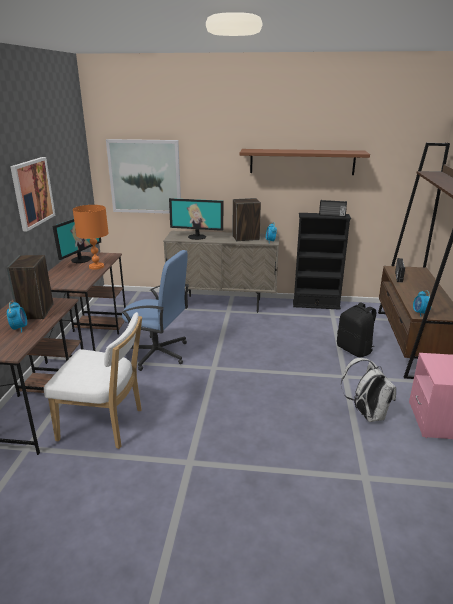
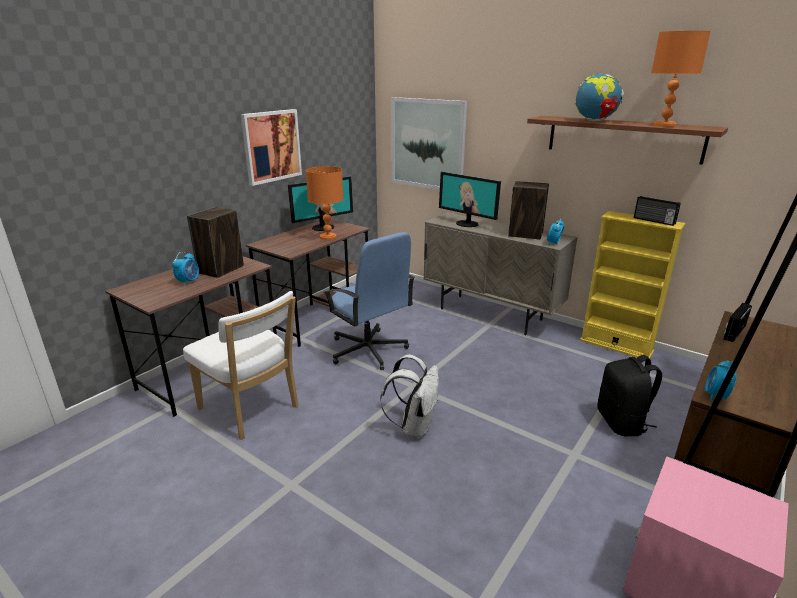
camera: 30 degrees right, 0 degrees up
black bookcase [293,213,351,310] -> yellow bookcase [580,211,686,359]
white backpack [341,358,396,422] -> white backpack moved to [380,355,439,438]
none -> globe [575,74,624,121]
none -> orange table lamp [651,31,710,127]

